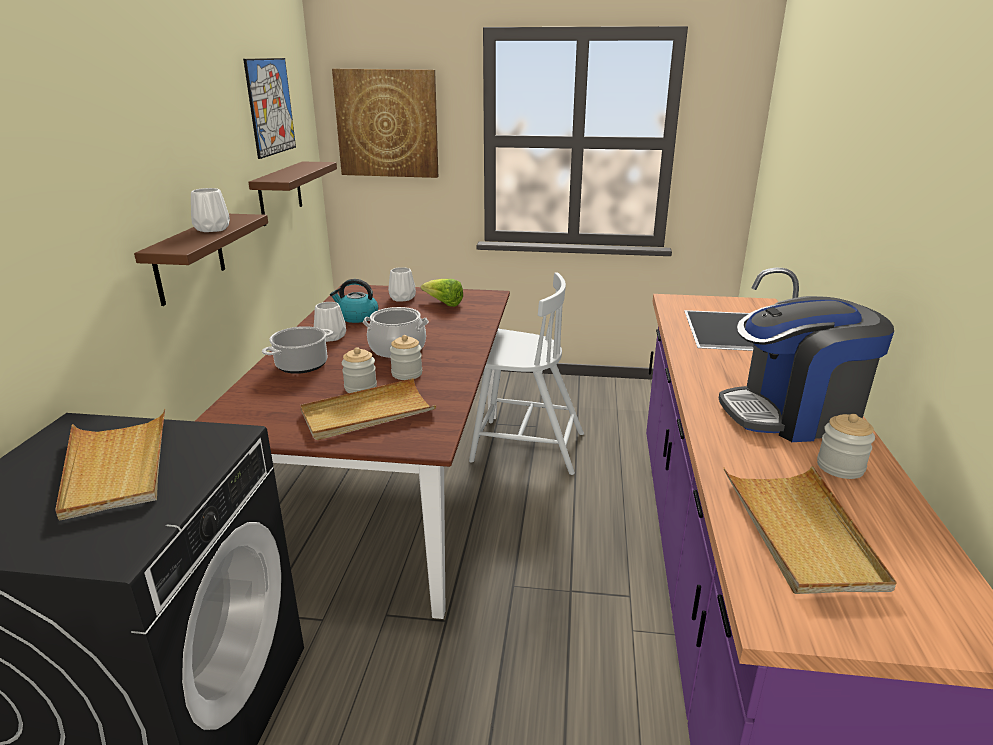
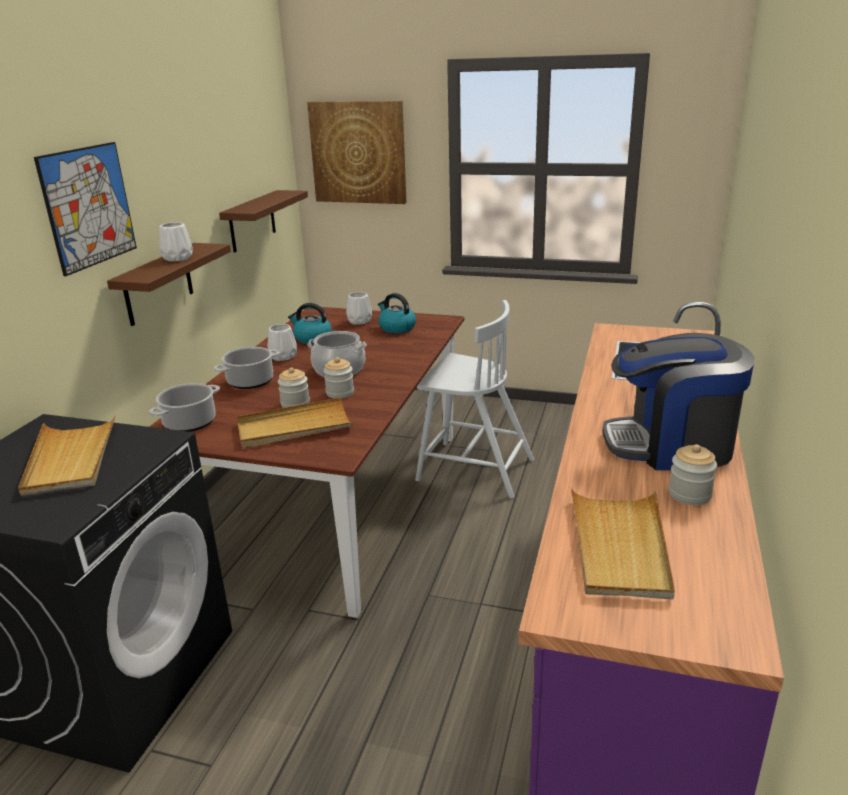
camera: 10 degrees right, 0 degrees up
picture [243,58,296,159] -> picture moved to [34,142,137,276]
lettuce [421,279,463,307] -> kettle [378,293,416,333]
none -> cooking pot [149,383,220,432]

